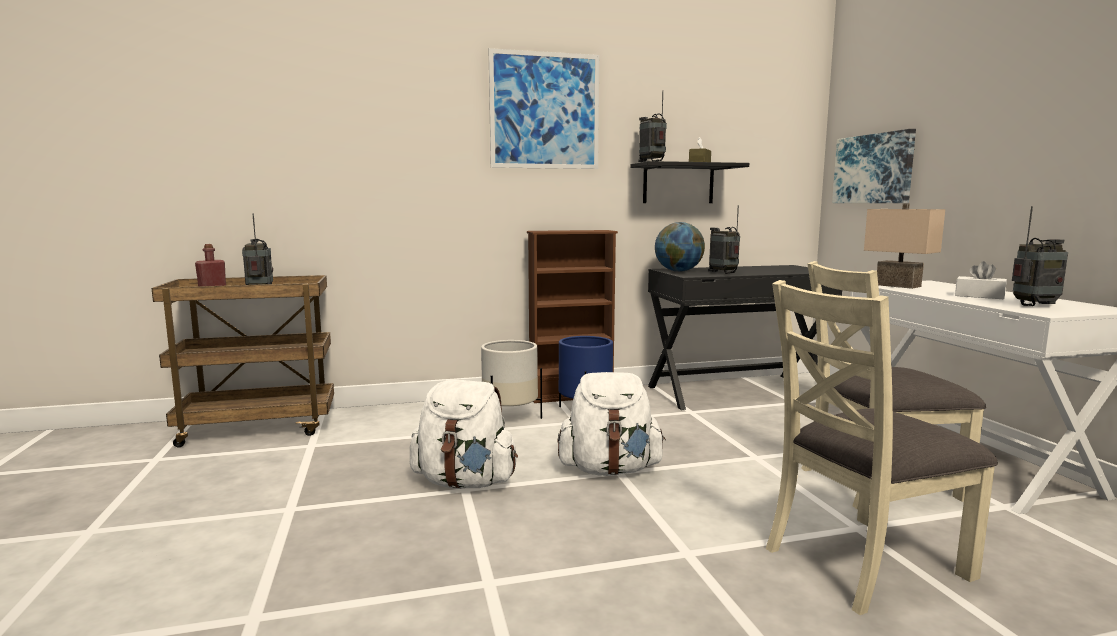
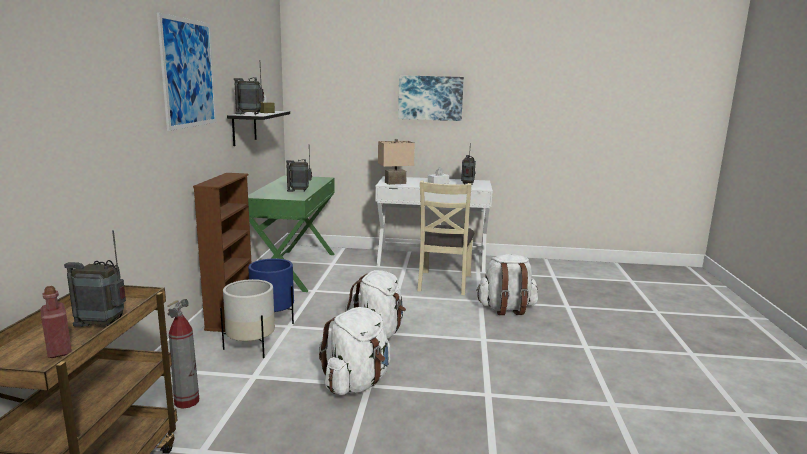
camera: 70 degrees left, 5 degrees up
black desk [648,265,842,410] -> green desk [248,175,335,292]
globe [655,222,705,272] -> none
beige chair [766,280,998,615] -> white backpack [476,254,538,315]
picture [832,129,916,203] -> picture moved to [398,75,464,121]
none -> fire extinguisher [167,299,199,408]

